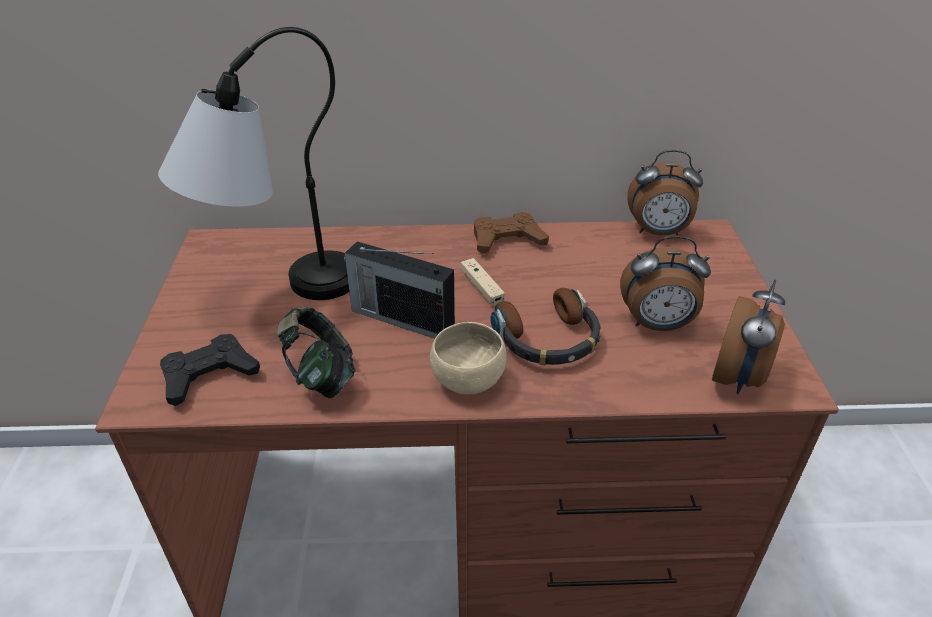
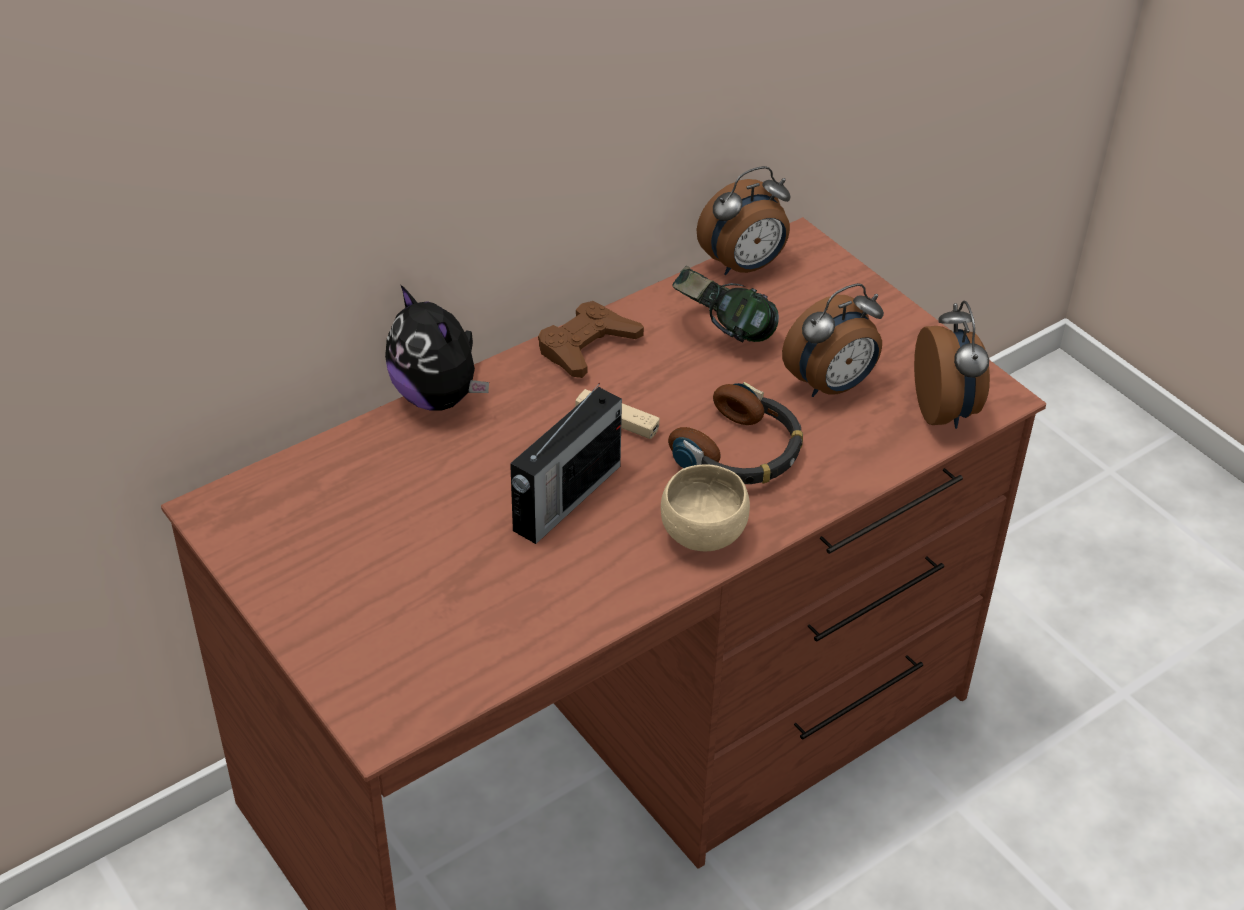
camera: 35 degrees left, 5 degrees up
table lamp [158,27,349,300] -> none
black game controller [160,334,260,406] -> none
headphones [277,307,356,398] -> headphones moved to [672,266,779,342]
radio [344,241,455,338] -> radio turned 45 degrees counterclockwise [510,383,622,544]
none -> plush toy [385,285,489,410]

